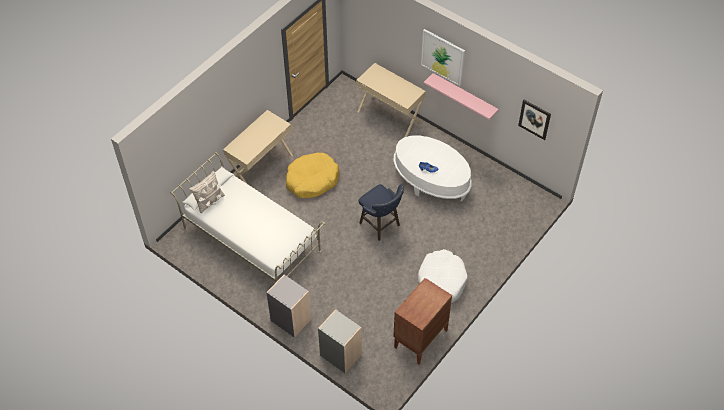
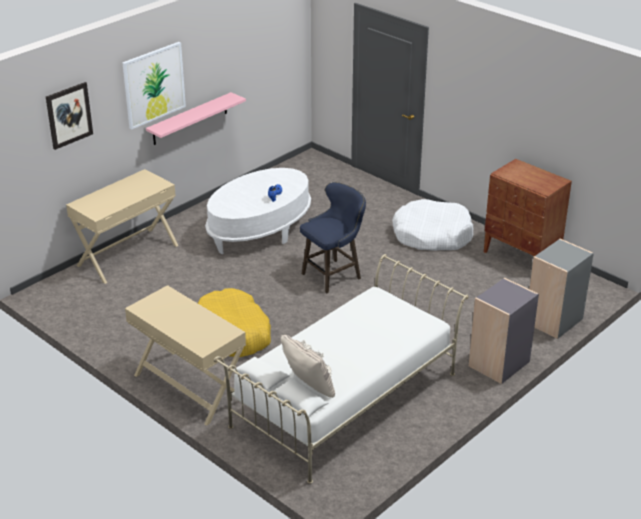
camera: 85 degrees left, 20 degrees down
picture [518,100,551,140] -> picture moved to [46,82,93,150]

